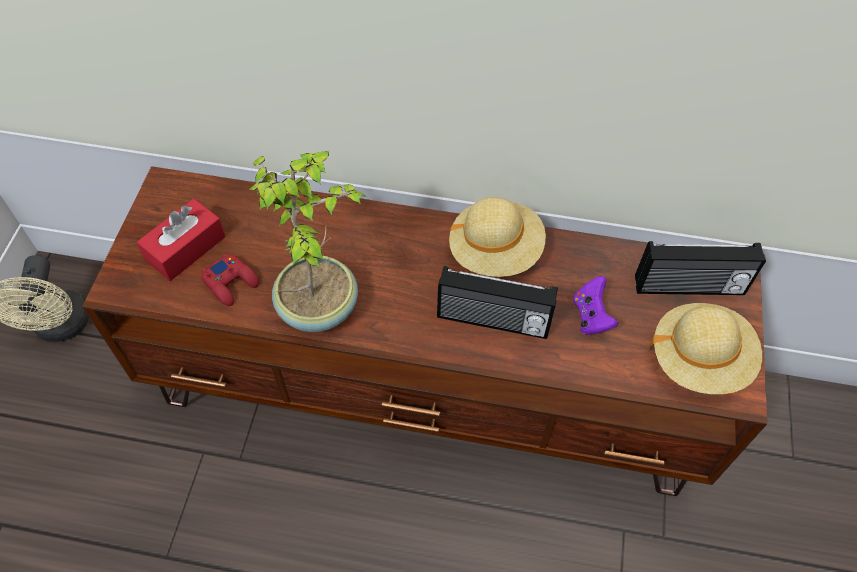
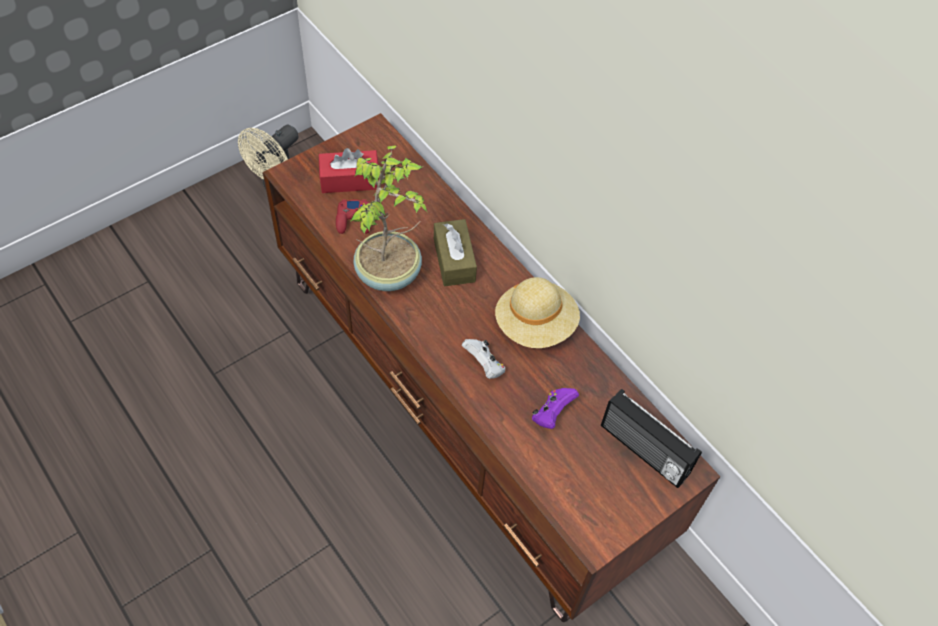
camera: 40 degrees right, 0 degrees up
radio [437,266,558,339] -> white game controller [462,339,505,379]
beige hat [648,303,762,394] -> none
none -> brown tissue box [434,219,477,286]

